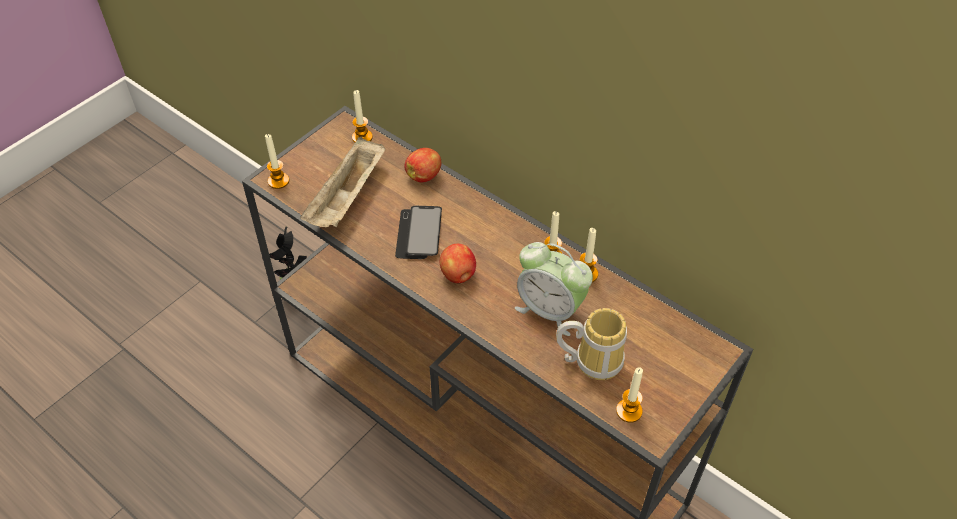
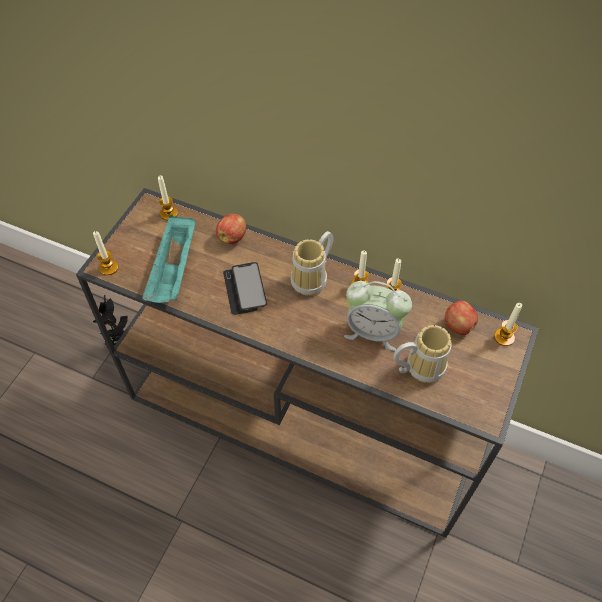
camera: 15 degrees left, 5 degrees up
beige tray [300,137,385,227] -> turquoise tray [142,215,196,303]
apple [440,244,476,283] -> apple moved to [445,301,478,335]
candle [616,367,643,423] -> candle moved to [494,303,522,346]
none -> mug [291,231,333,295]

